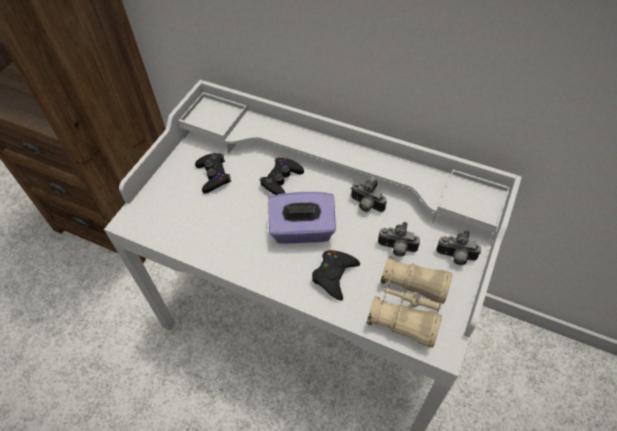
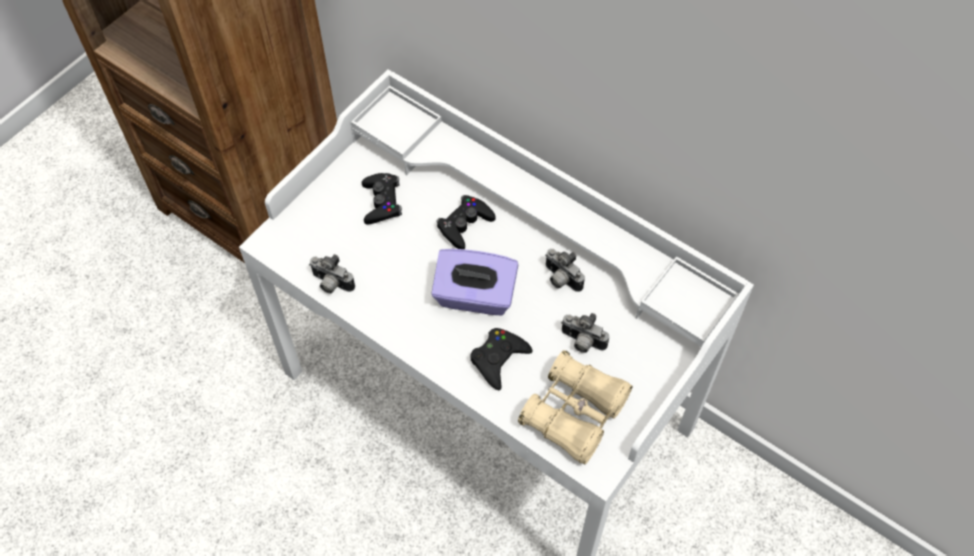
camera: 10 degrees right, 5 degrees up
camera [436,230,481,265] -> camera moved to [309,254,355,294]

